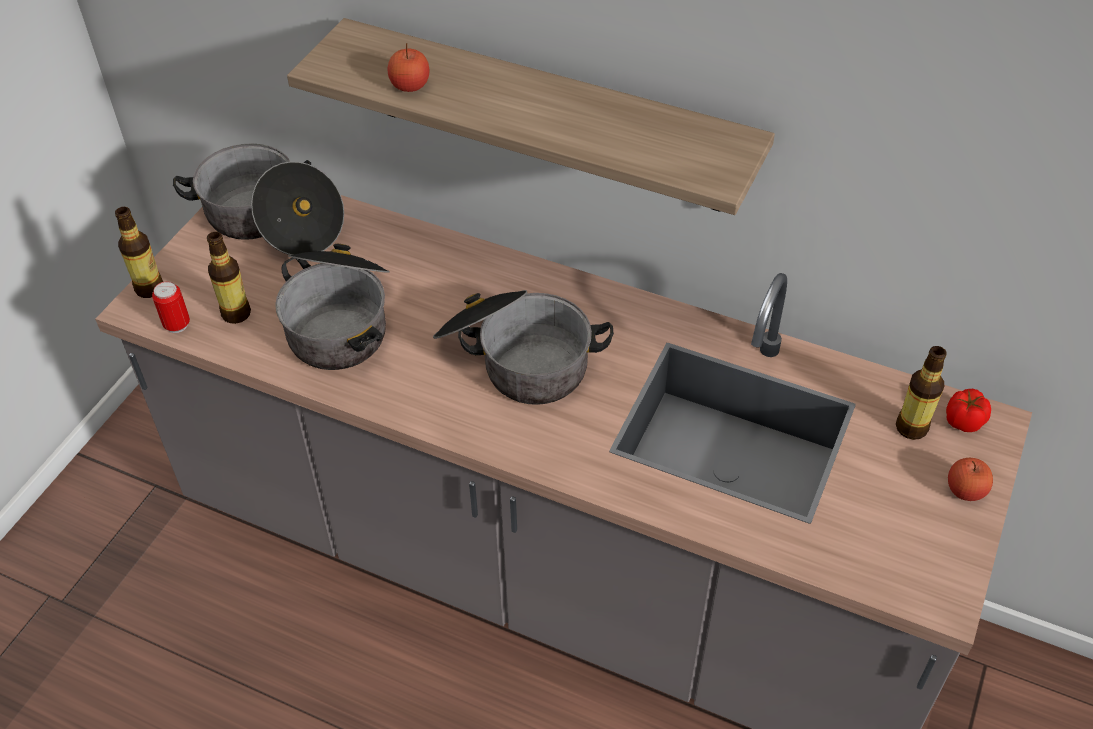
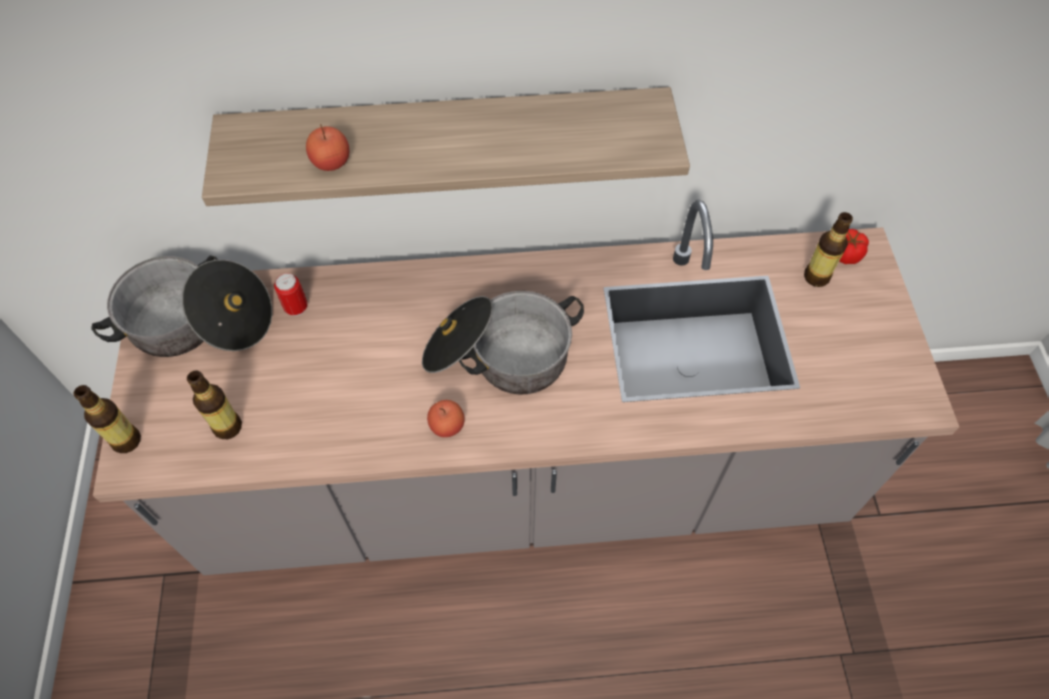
camera: 30 degrees left, 10 degrees up
can [152,281,190,333] -> can moved to [274,273,307,316]
cooking pot [275,244,390,370] -> none
apple [948,458,993,501] -> apple moved to [427,400,464,437]

